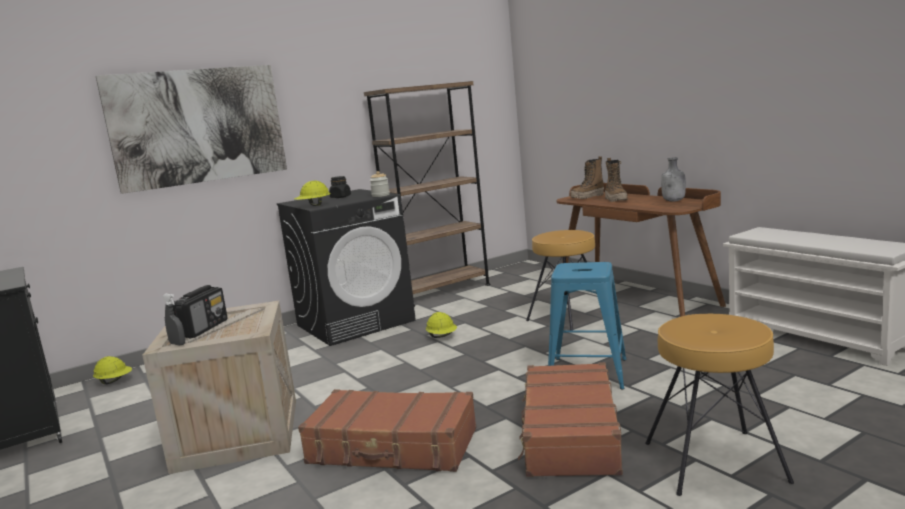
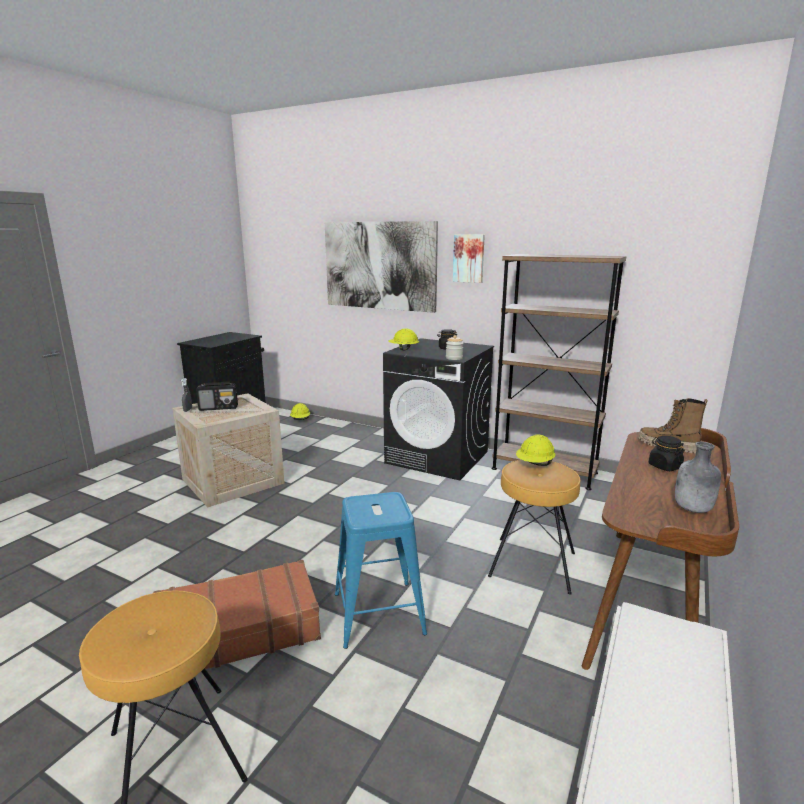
camera: 60 degrees right, 5 degrees up
brown suitcase [298,389,476,472] -> none
yellow hard hat [426,312,457,338] -> yellow hard hat moved to [516,434,556,466]
boot [605,158,627,202] -> black jar [649,436,685,471]
none -> picture [453,235,485,283]

